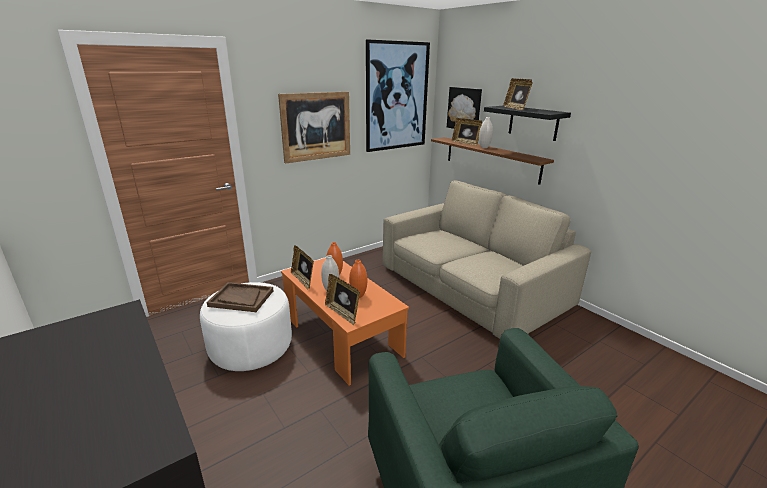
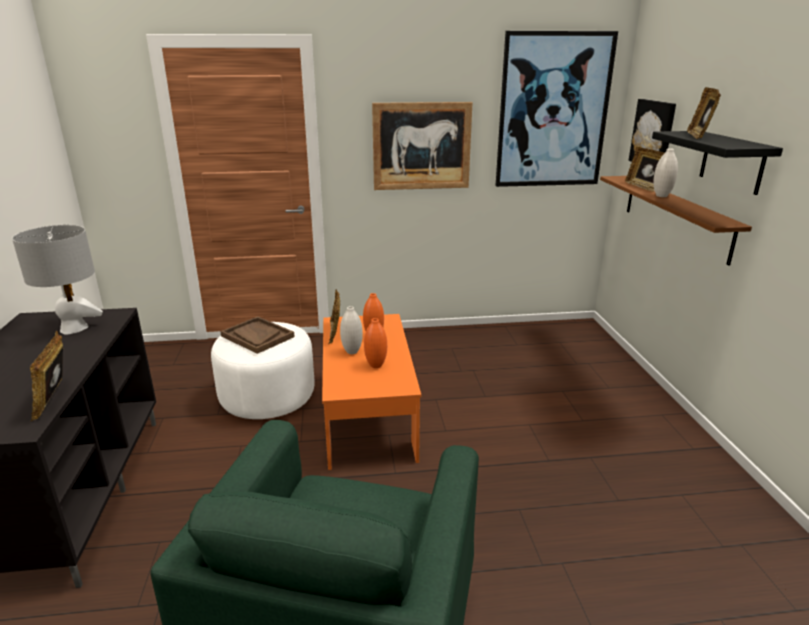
camera: 30 degrees right, 0 degrees up
picture frame [325,274,360,325] -> picture frame moved to [30,331,63,421]
beige sofa [383,180,591,339] -> none
none -> grey table lamp [12,225,103,335]

